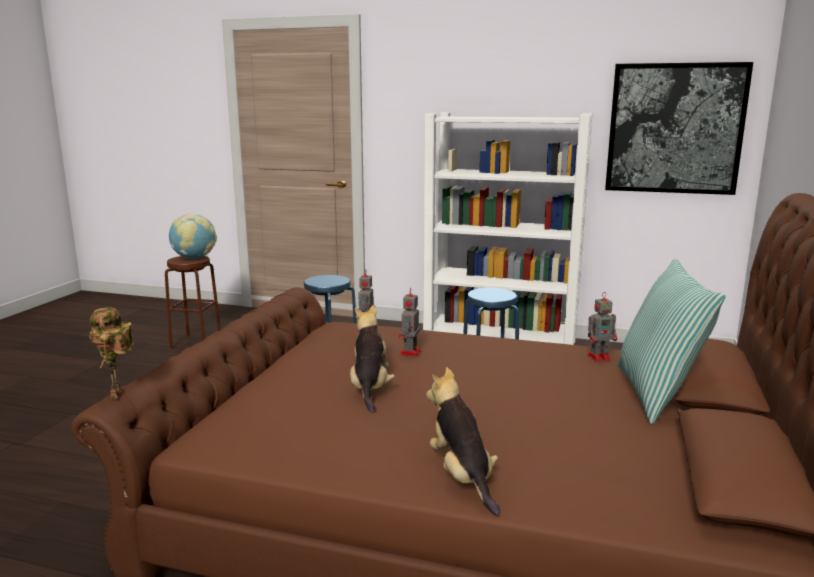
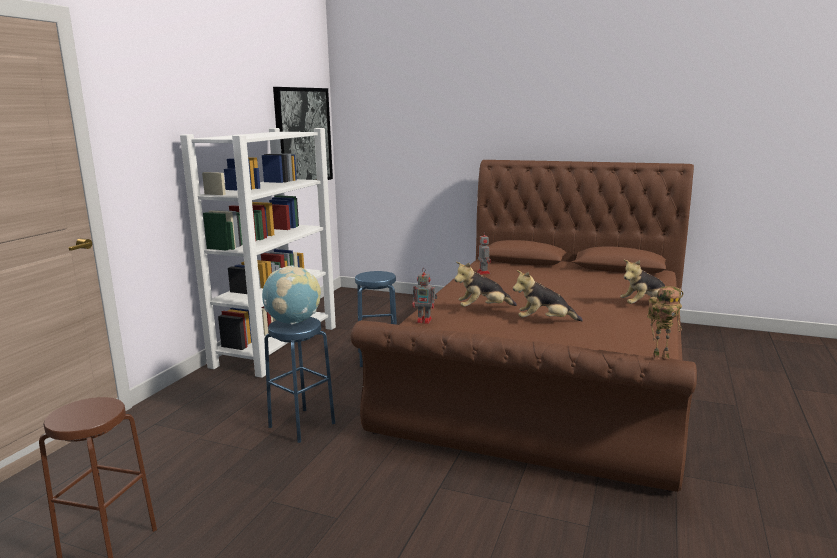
camera: 85 degrees left, 0 degrees up
globe [169,213,217,259] -> globe moved to [262,266,321,324]
toy robot [398,288,421,357] -> plush toy [454,262,517,307]
pillow [618,258,725,425] -> none

